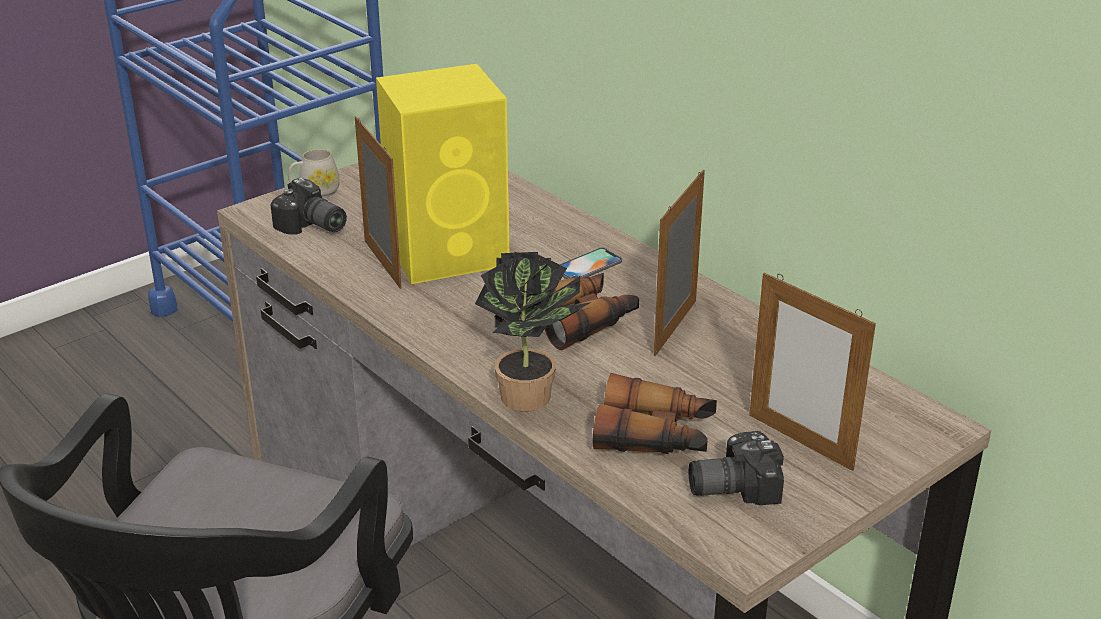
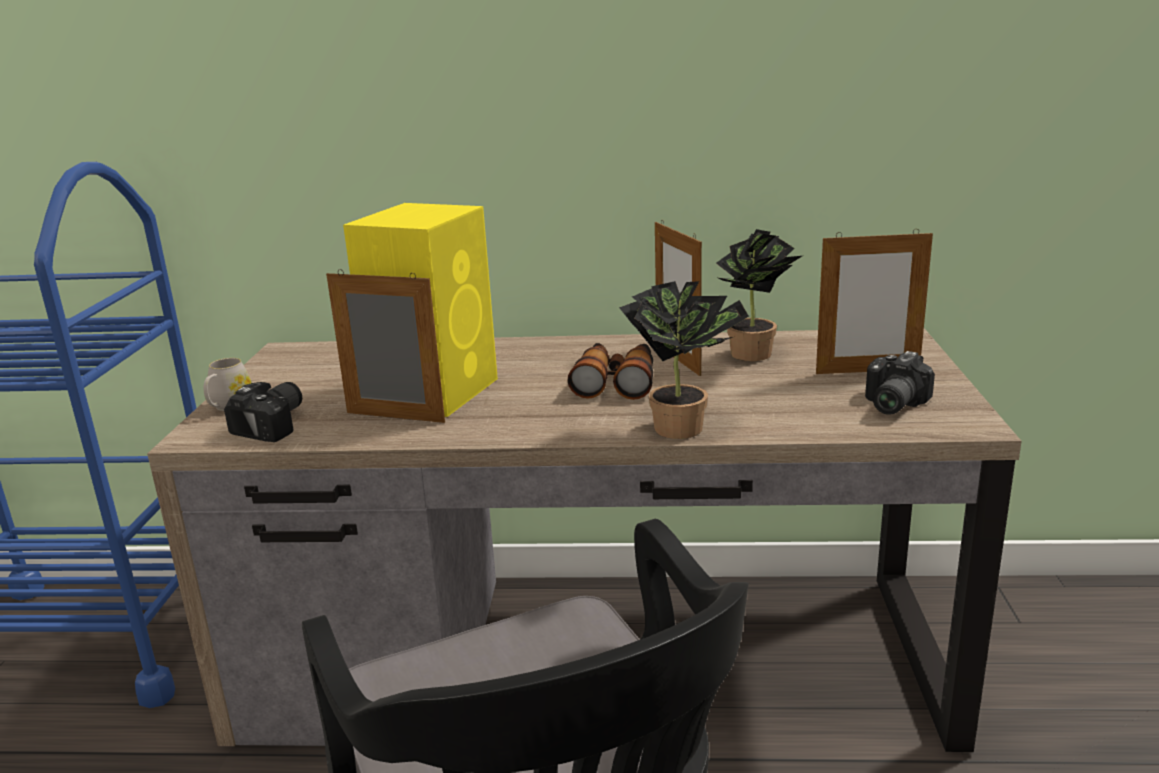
camera: 45 degrees left, 10 degrees down
camera [270,177,347,235] -> camera turned 60 degrees counterclockwise [224,382,302,442]
phone [560,247,622,279] -> none
binoculars [593,373,717,454] -> none
none -> potted plant [716,229,802,361]

